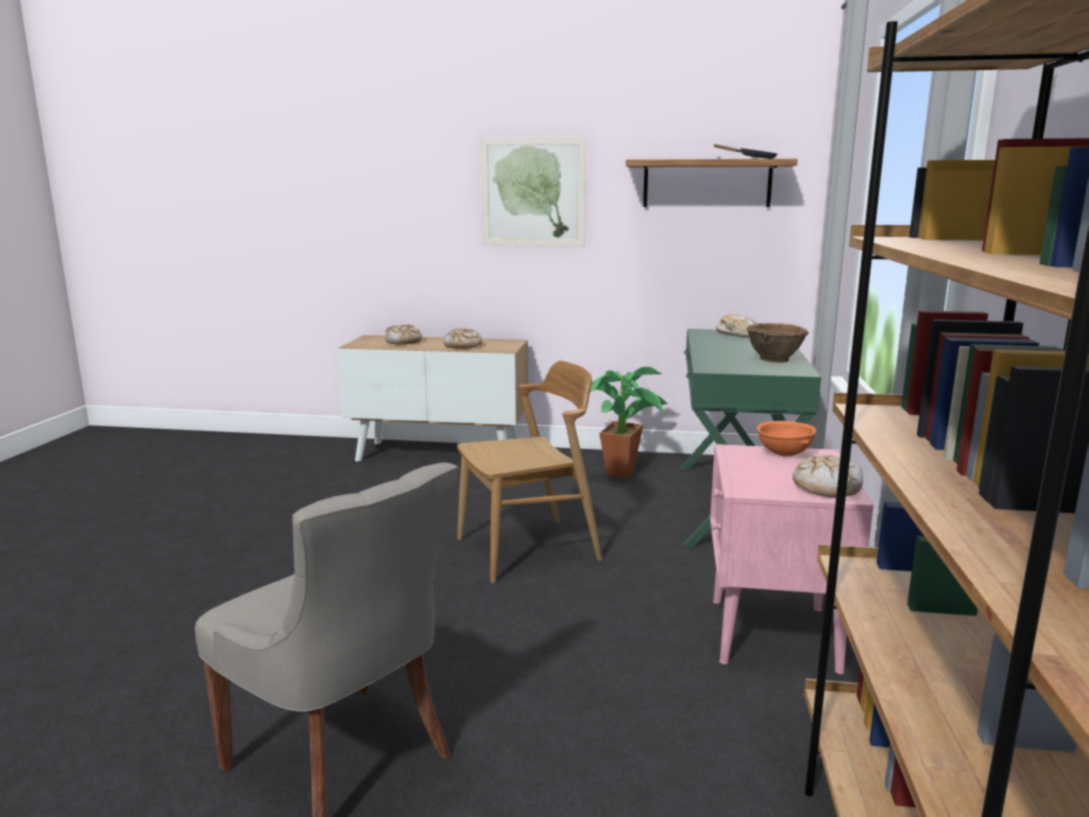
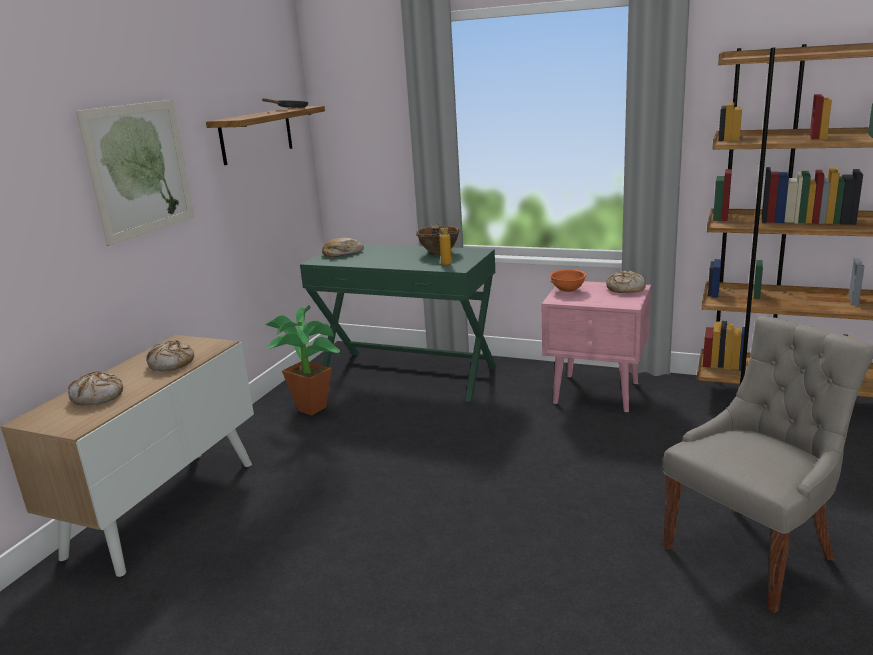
camera: 75 degrees left, 5 degrees up
brown chair [457,361,602,583] -> none
none -> bottle [431,222,452,265]

